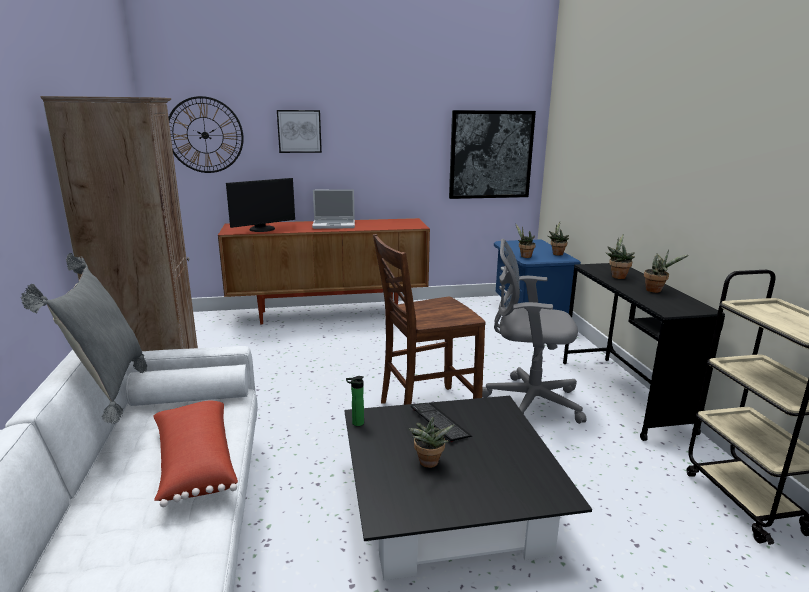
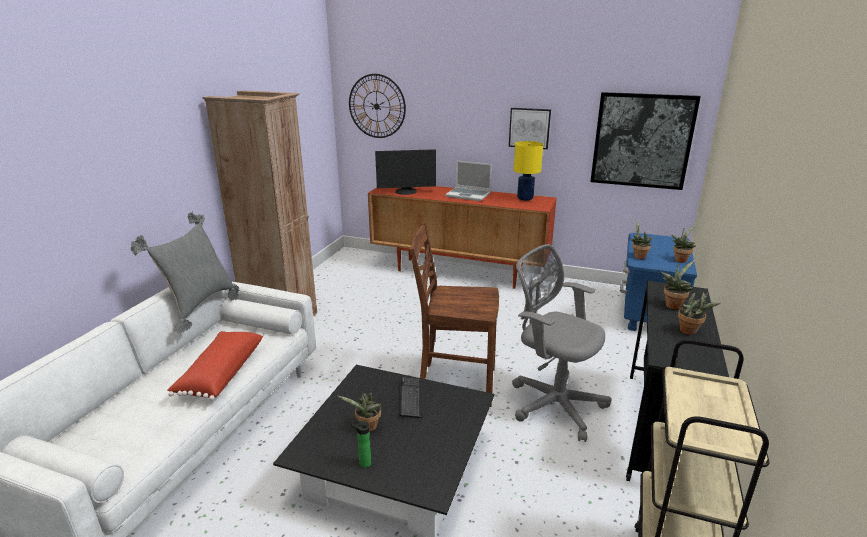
camera: 30 degrees right, 5 degrees up
picture [277,110,322,153] -> picture moved to [509,108,551,149]
bottle [346,376,364,426] -> bottle moved to [351,420,371,468]
none -> yellow table lamp [514,141,543,201]

